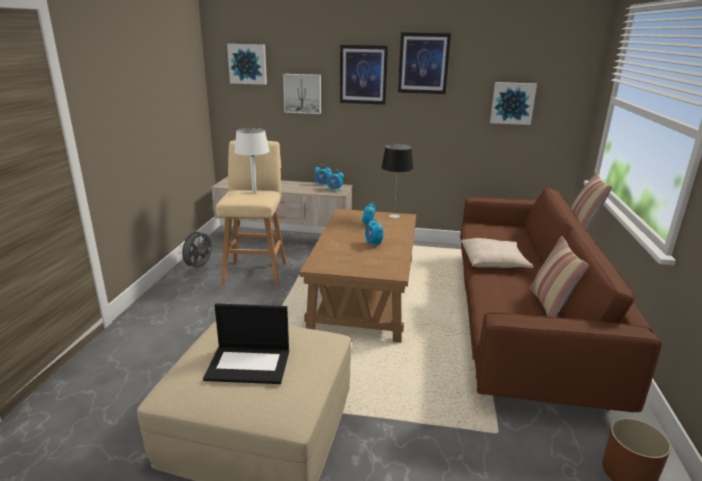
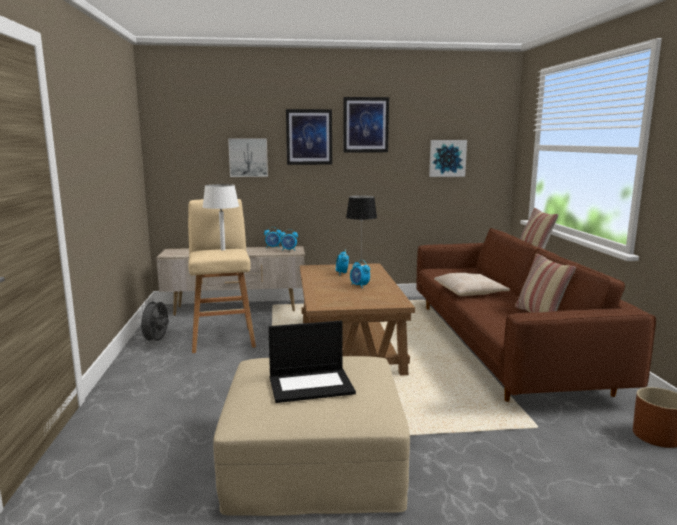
camera: 15 degrees left, 10 degrees down
picture [227,44,267,85] -> none

